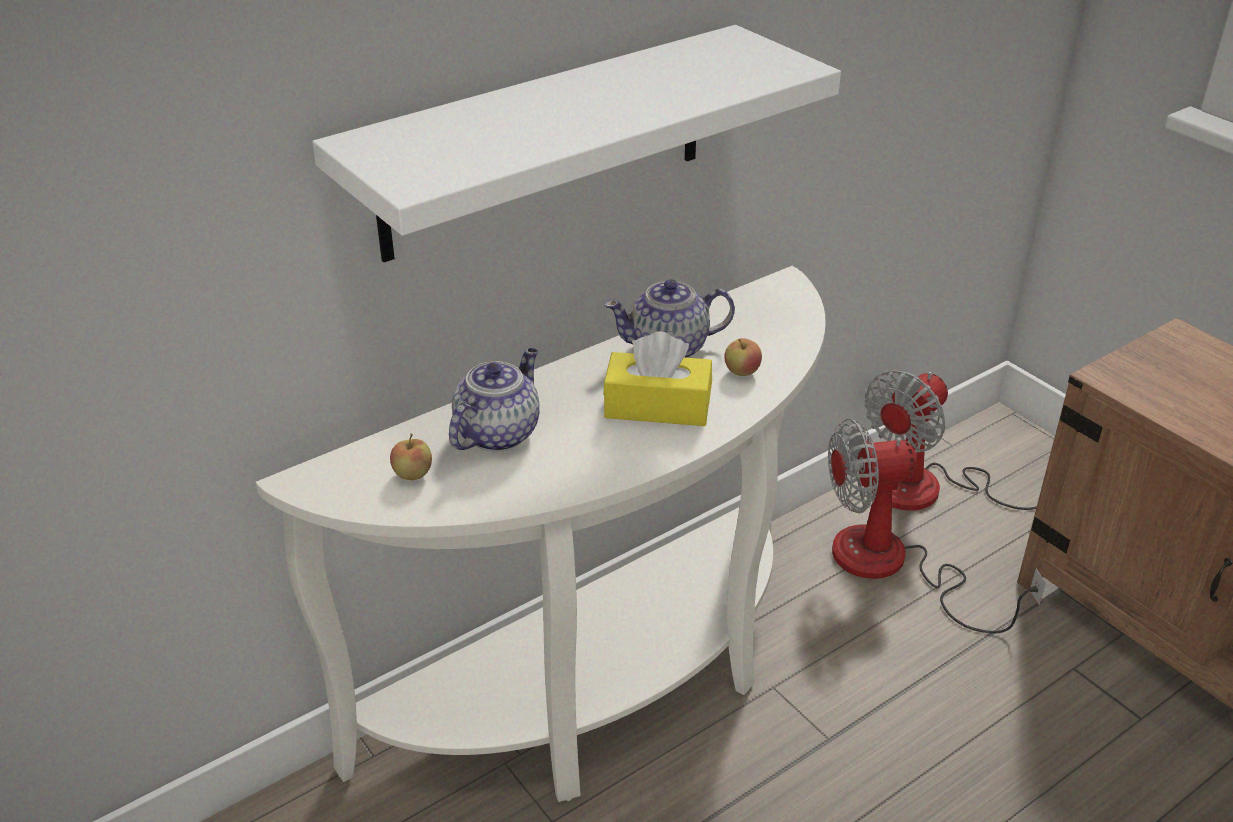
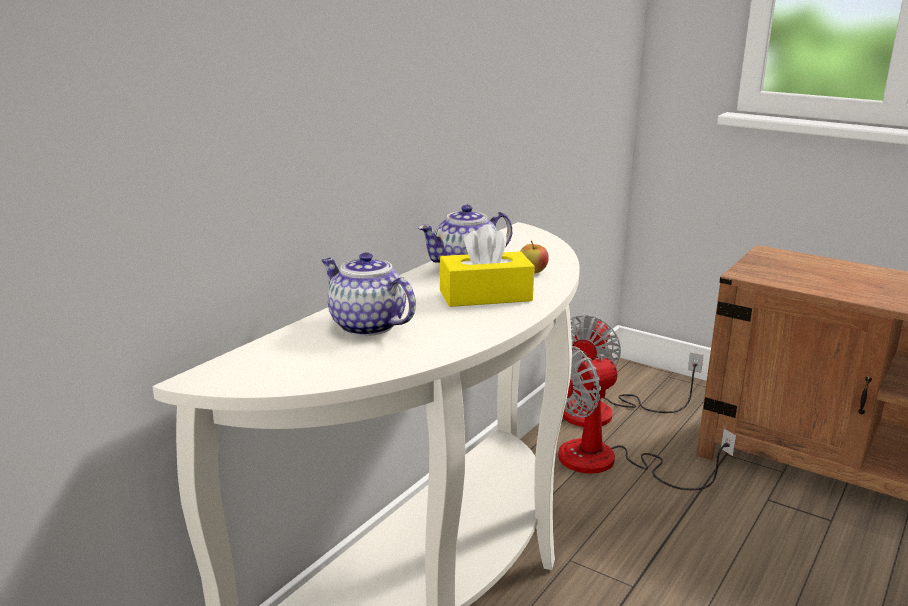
camera: 20 degrees left, 15 degrees down
white shelf [312,25,841,262] -> none
apple [390,434,432,480] -> none
teapot [449,348,540,452] -> teapot turned 60 degrees counterclockwise [322,252,416,336]

